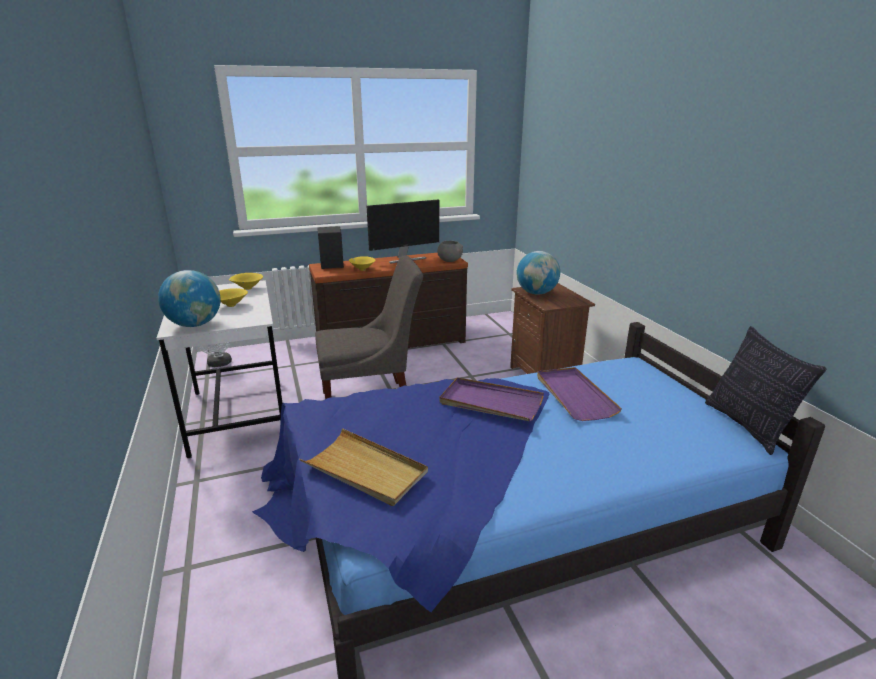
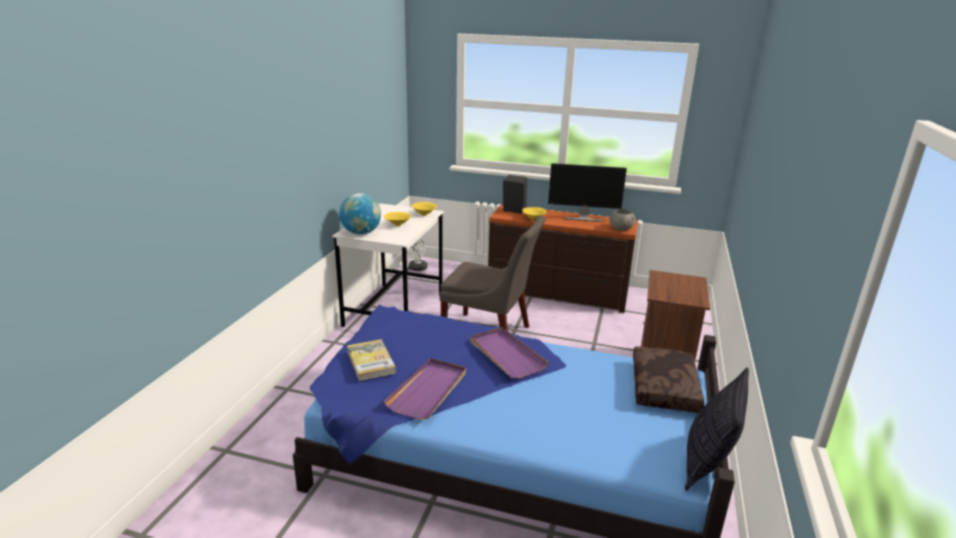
camera: 35 degrees right, 0 degrees up
beige tray [299,428,428,506] -> book [347,339,396,381]
globe [517,251,560,295] -> none
purple tray [537,367,622,421] -> purple tray moved to [383,358,466,420]
none -> brown pillow [633,346,705,413]

